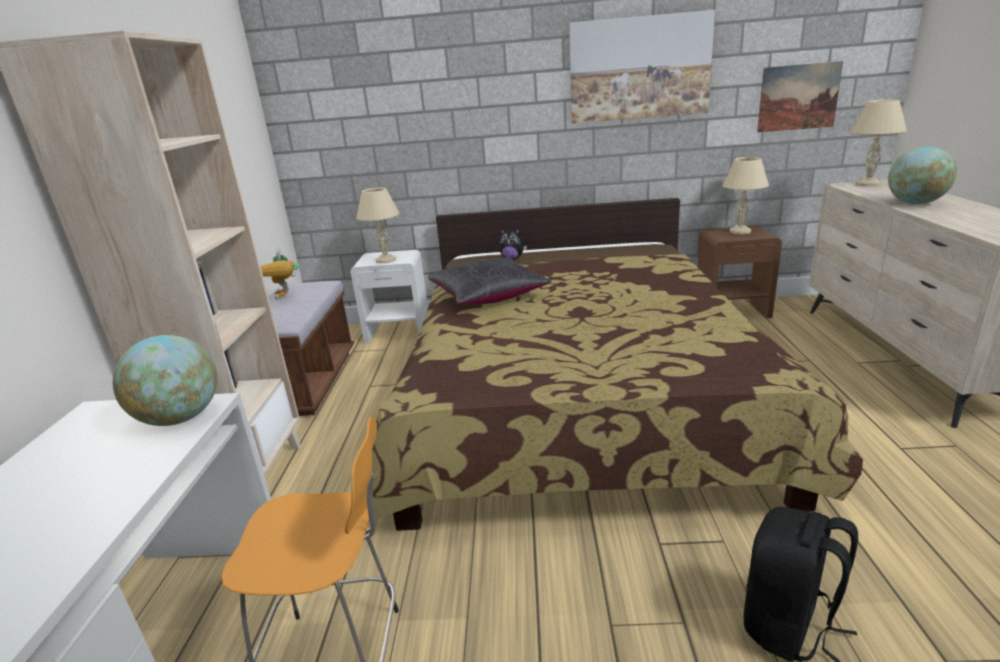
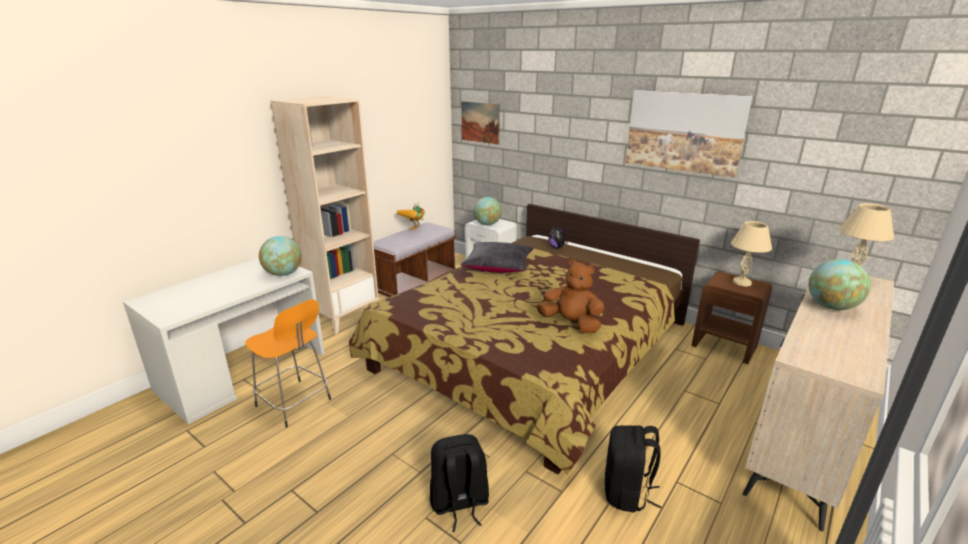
camera: 35 degrees right, 0 degrees up
beige table lamp [357,187,400,263] -> globe [474,197,502,225]
picture [757,61,843,132] -> picture moved to [461,101,500,145]
none -> brown plush toy [536,259,605,334]
none -> black backpack [605,425,661,513]

